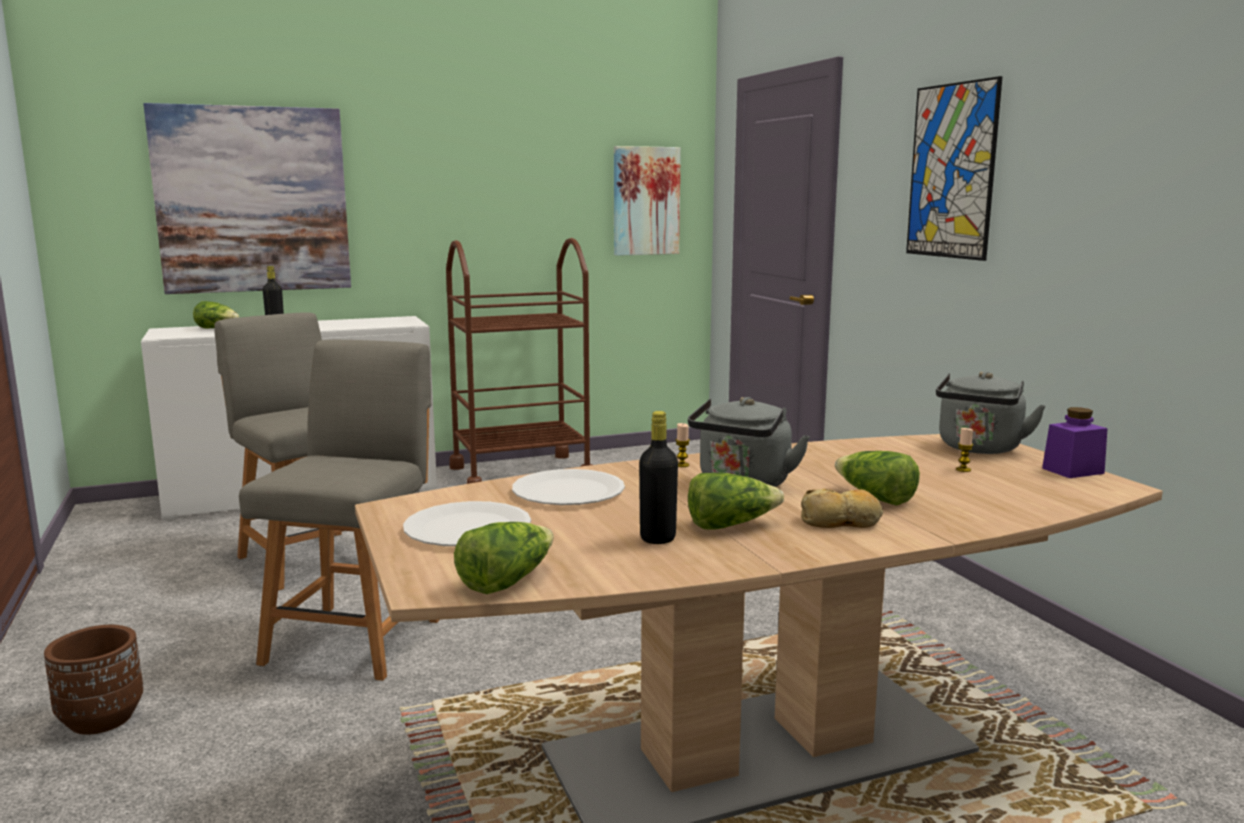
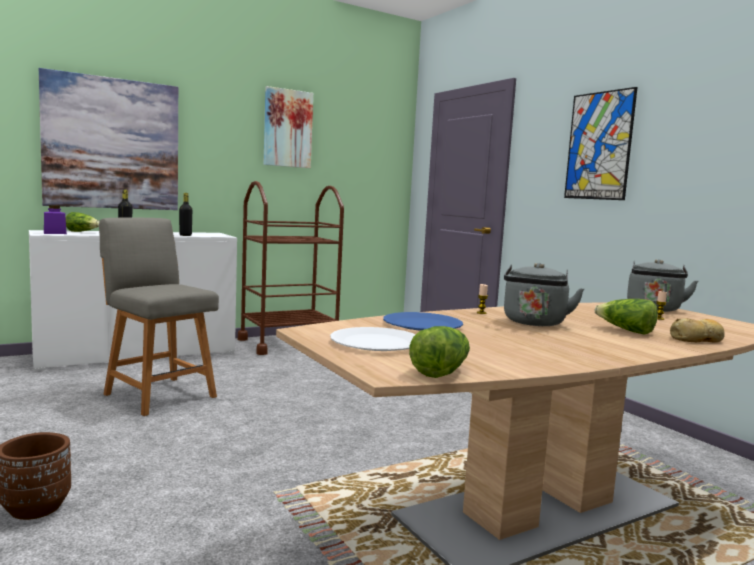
camera: 10 degrees left, 5 degrees down
grey chair [239,340,439,681] -> none
white plate [512,469,625,505] -> blue plate [383,312,463,331]
picture [614,146,681,256] -> picture moved to [263,86,313,168]
black bottle [639,411,678,544] -> black bottle moved to [179,193,192,236]
lettuce [688,473,784,530] -> none
bread [801,489,883,528] -> bread moved to [670,318,725,343]
purple jar [1042,407,1108,478] -> purple jar moved to [44,205,67,234]

